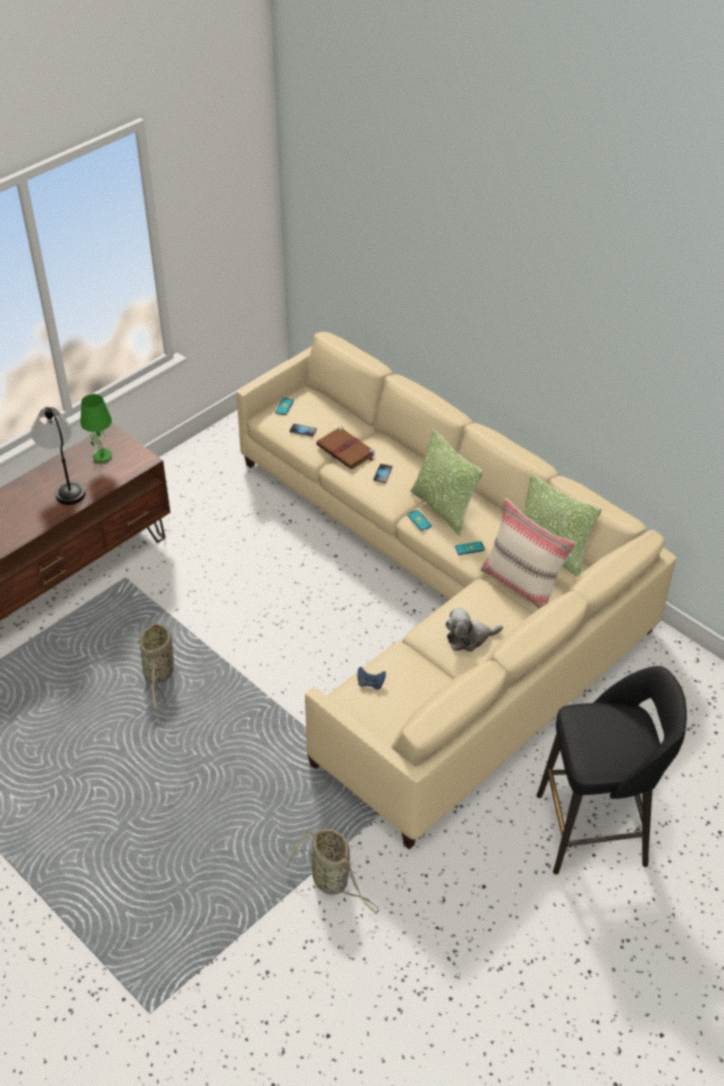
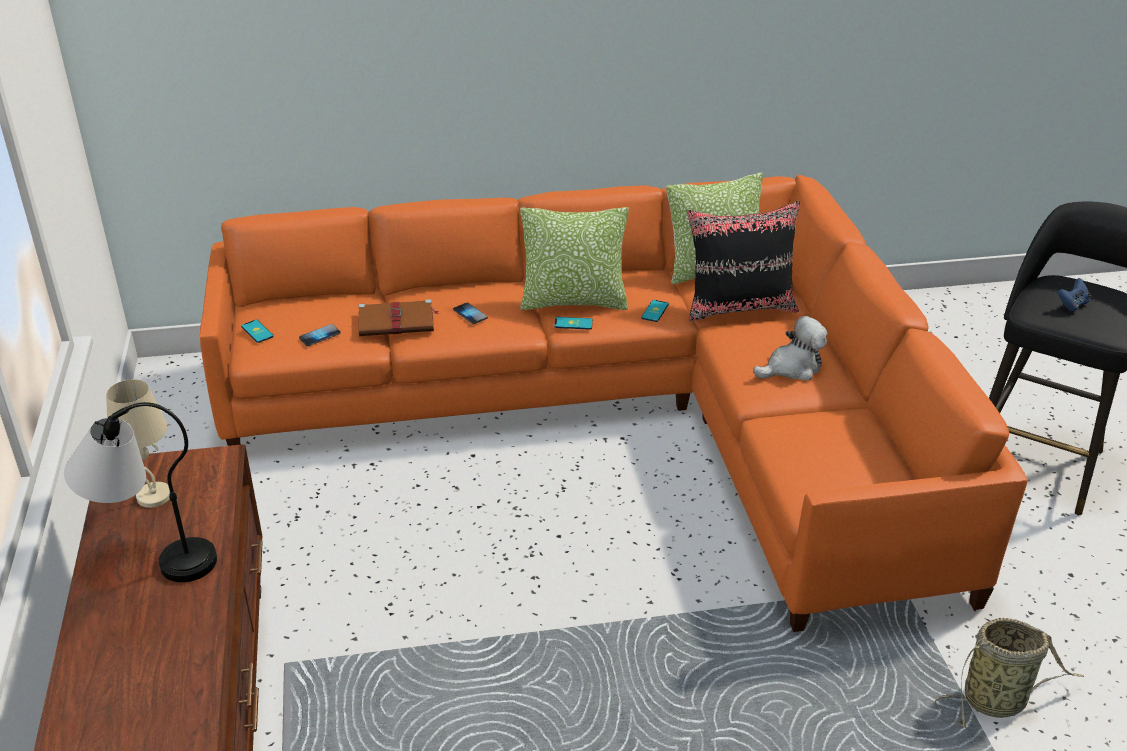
camera: 55 degrees left, 10 degrees down
green table lamp [81,394,112,463] -> beige table lamp [106,379,170,508]
basket [137,619,174,711] -> none
beige sofa [237,332,677,849] -> orange sofa [200,175,1028,632]
blue game controller [358,667,386,690] -> blue game controller moved to [1058,278,1092,311]
plush toy [445,608,503,652] -> plush toy turned 135 degrees counterclockwise [753,316,827,381]
beige pillow [480,498,576,609] -> black pillow [687,201,800,322]

